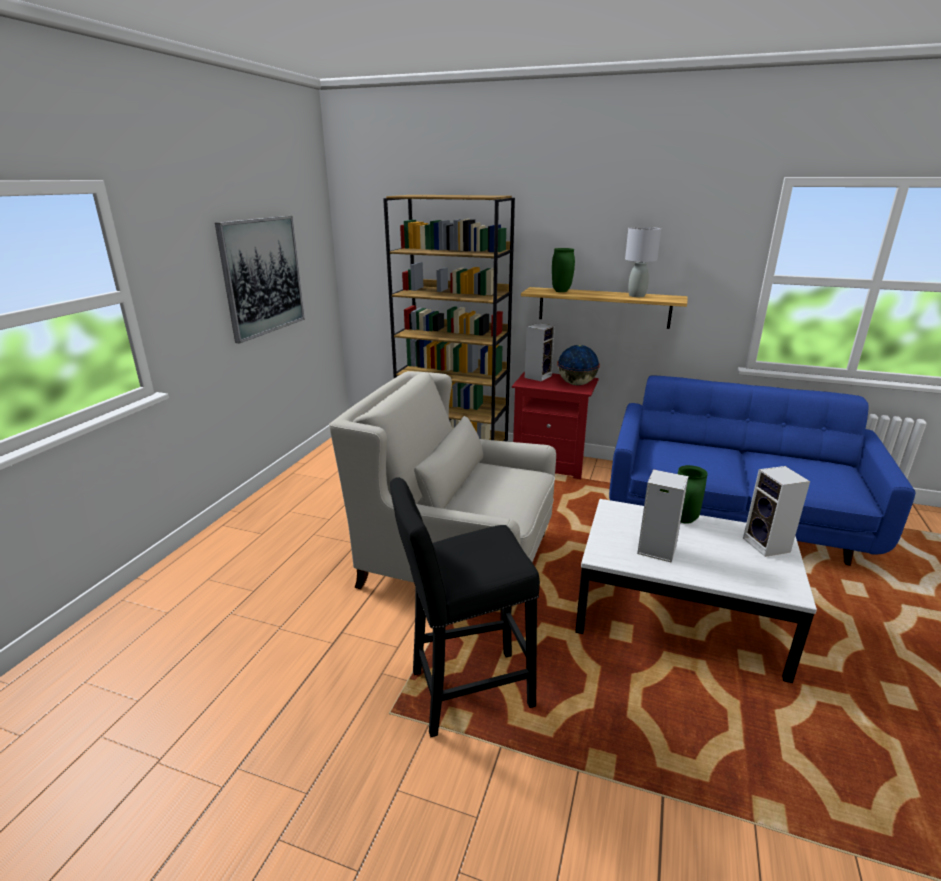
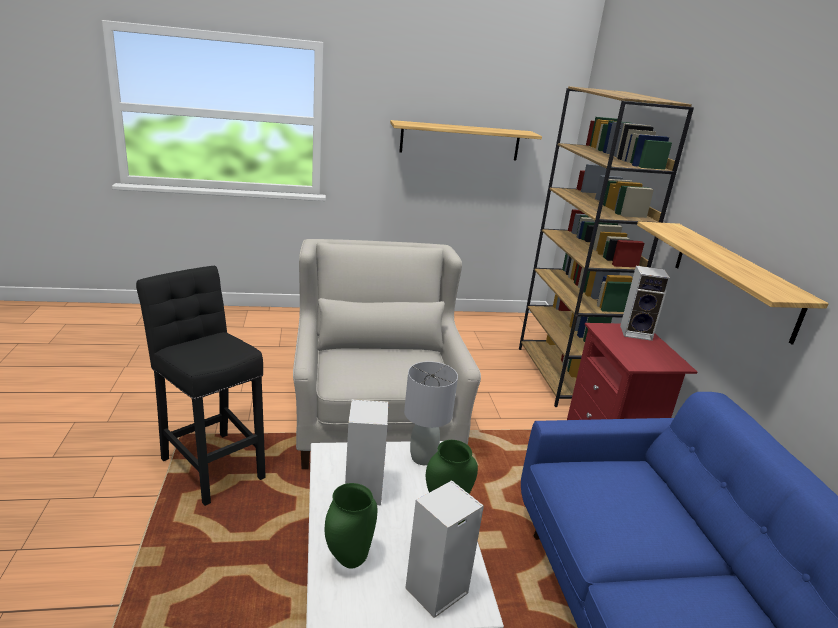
camera: 60 degrees right, 0 degrees up
picture [215,216,305,344] -> shelf [390,120,542,160]
green vase [552,248,575,292] -> green vase moved to [325,483,377,569]
globe [557,345,600,385] -> none
grey table lamp [625,227,661,297] -> grey table lamp moved to [404,361,458,465]

